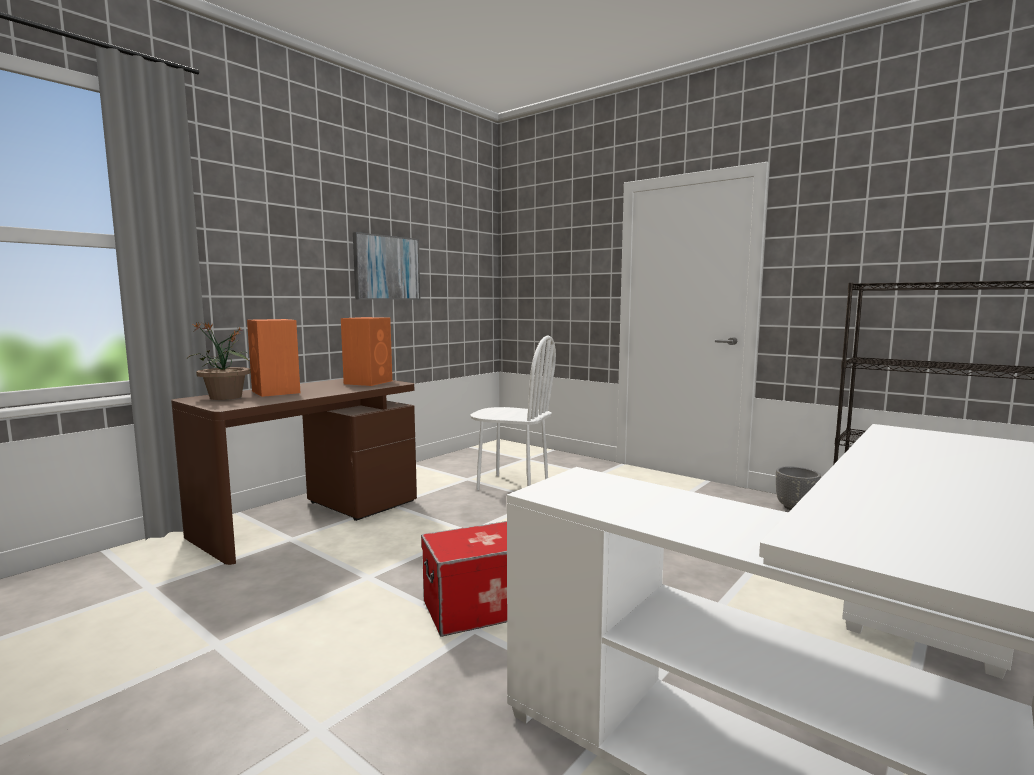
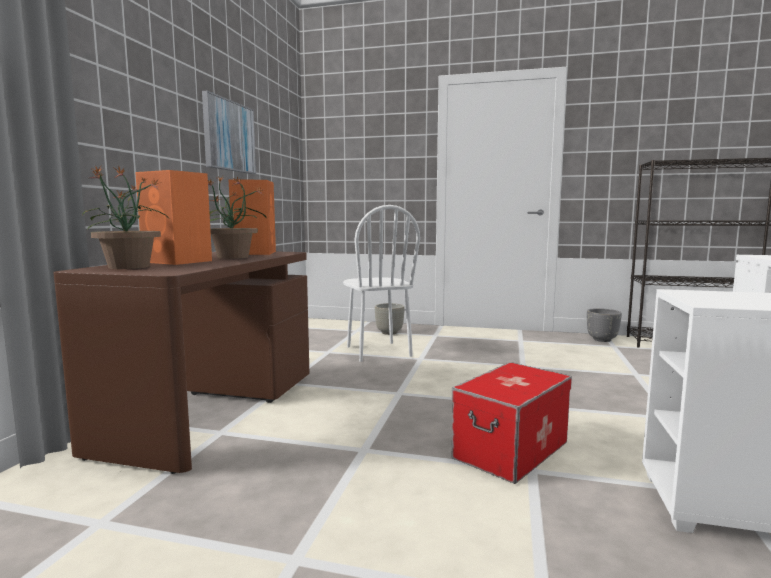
camera: 25 degrees left, 0 degrees up
white chair [470,335,556,490] -> white chair turned 75 degrees clockwise [343,205,420,362]
none -> potted plant [208,176,266,259]
none -> grey planter [375,303,405,335]

